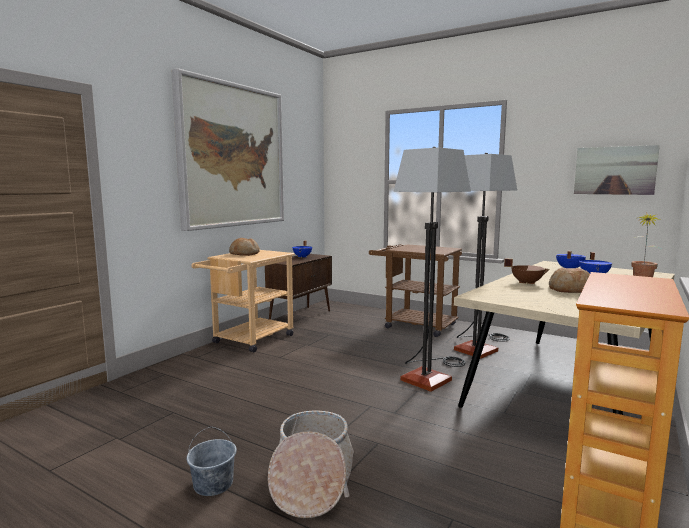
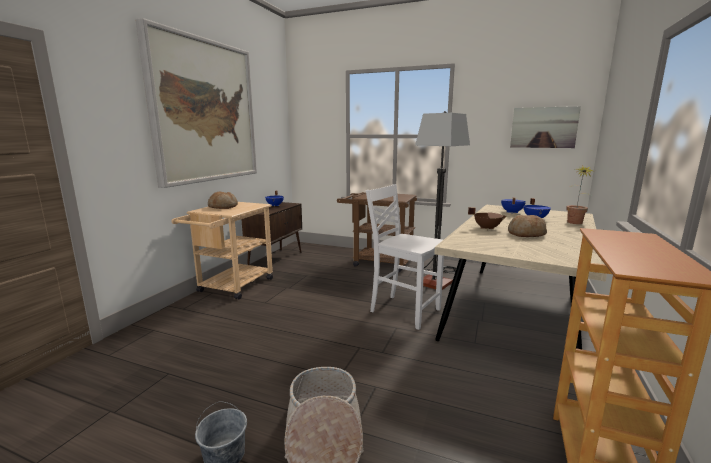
camera: 10 degrees left, 5 degrees up
floor lamp [394,147,471,392] -> white chair [366,184,444,330]

